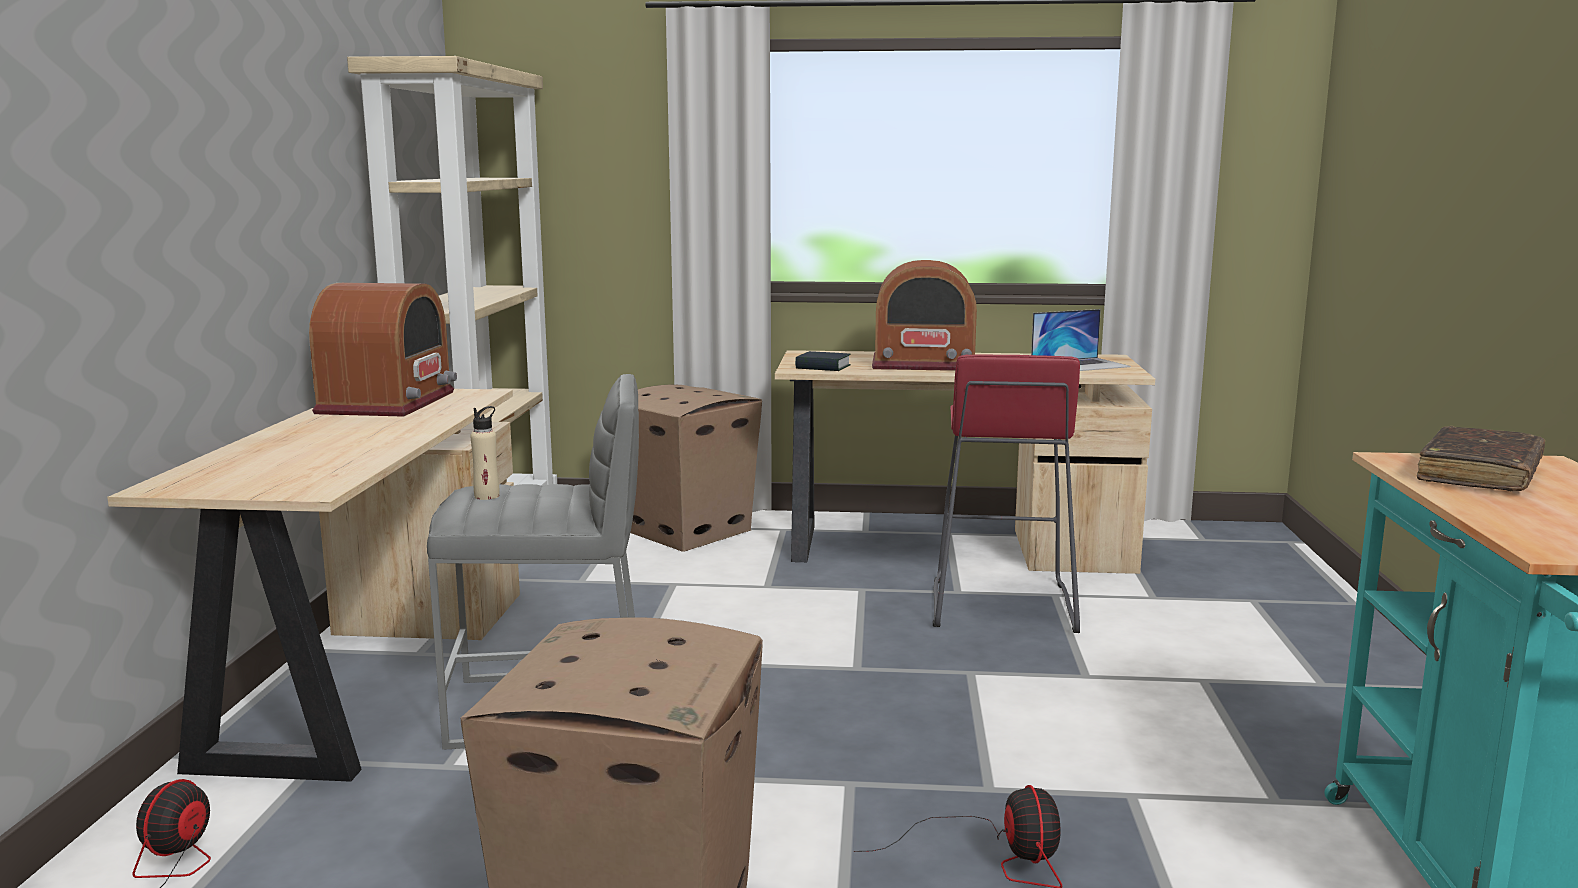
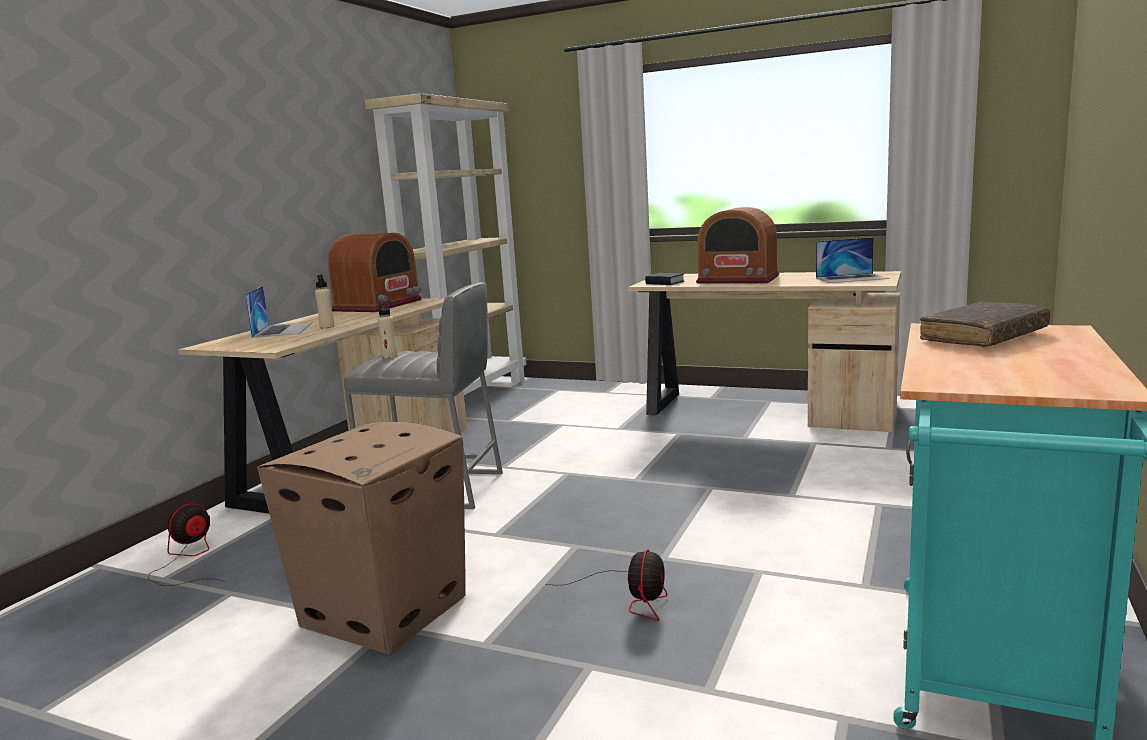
camera: 20 degrees right, 0 degrees up
cardboard box [630,384,762,552] -> none
red stool [933,354,1080,633] -> none
none -> laptop [245,286,313,338]
none -> beige bottle [315,275,334,329]

